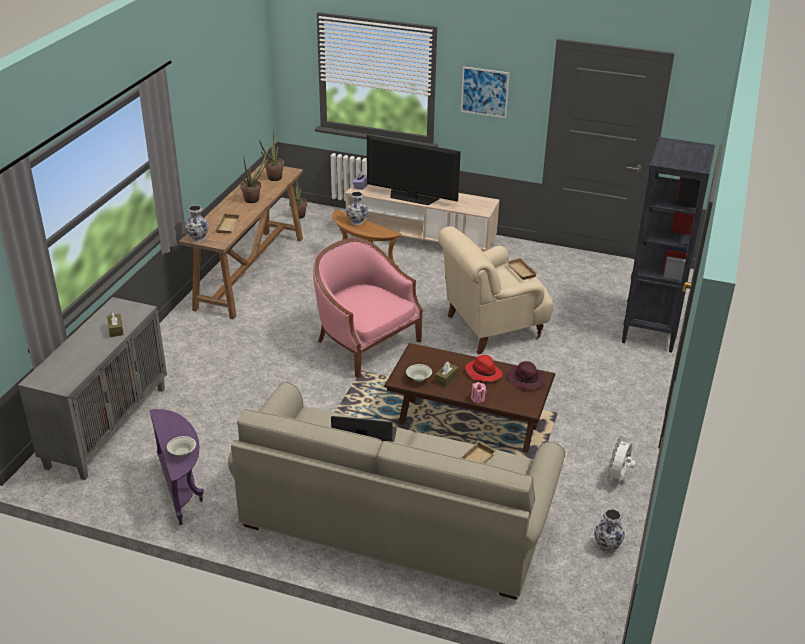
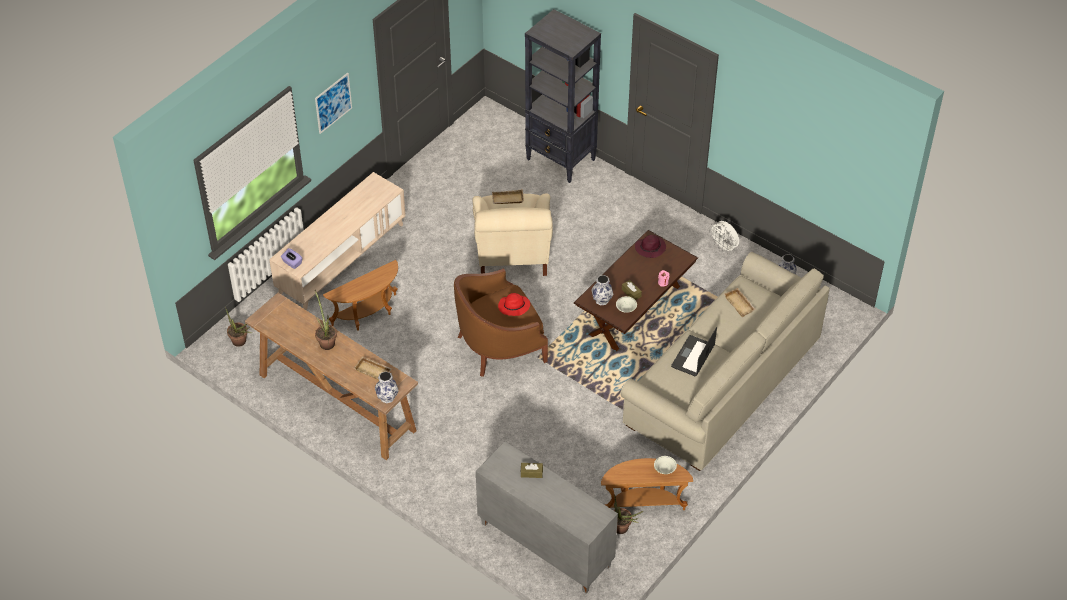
camera: 70 degrees left, 15 degrees up
purple side table [149,409,204,525] -> brown side table [601,458,693,510]
potted plant [259,131,284,181] -> potted plant moved to [614,496,643,534]
pink armchair [313,238,422,378] -> brown armchair [454,268,548,377]
vase [346,192,368,225] -> vase moved to [592,275,613,306]
television [367,135,461,205] -> none
red hat [465,355,502,382] -> red hat moved to [498,293,530,316]

